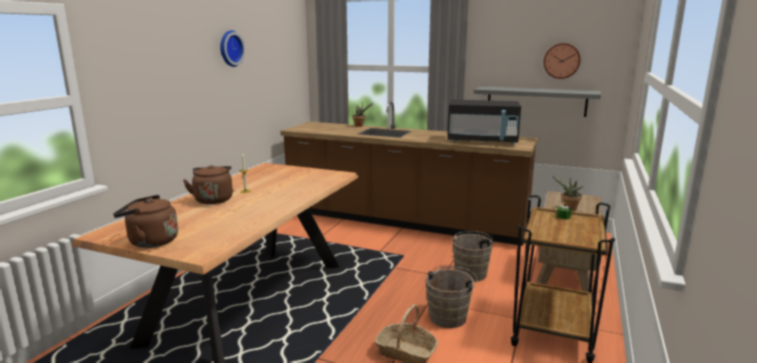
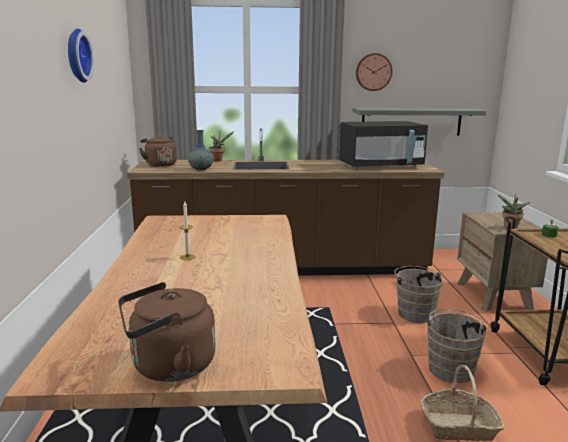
camera: 25 degrees left, 0 degrees up
brown kettle [183,165,233,204] -> brown kettle moved to [139,135,177,167]
wall clock [543,43,581,79] -> wall clock moved to [356,53,392,91]
none -> vase [188,130,214,170]

